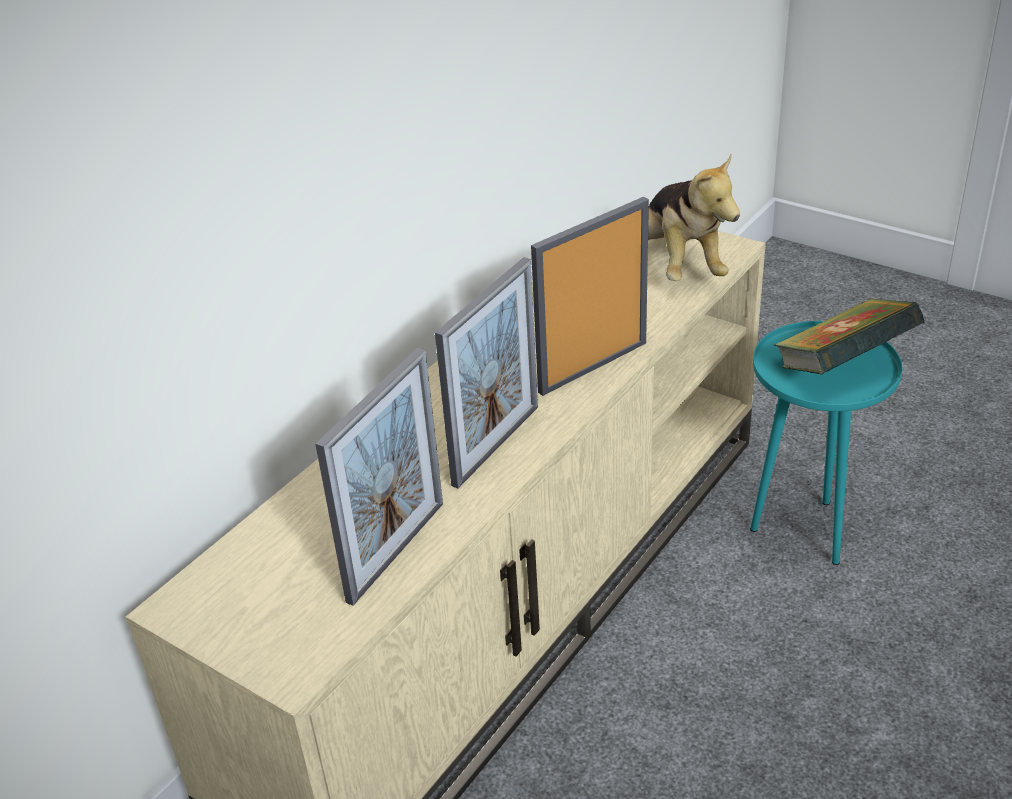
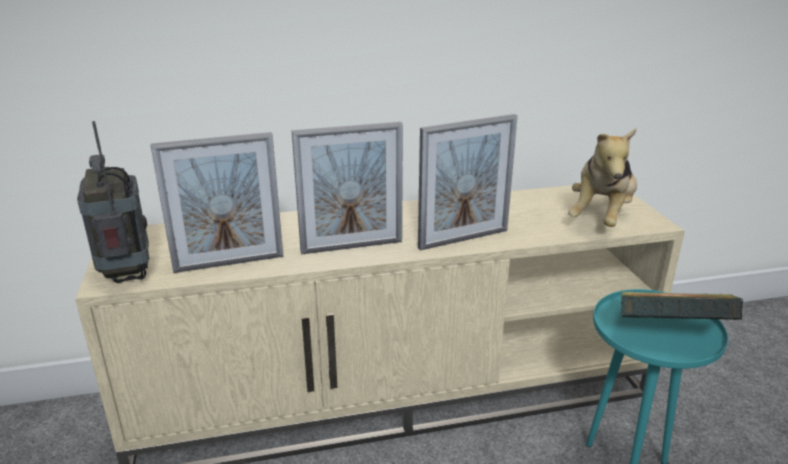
camera: 40 degrees right, 10 degrees down
picture frame [531,197,649,396] -> picture frame turned 150 degrees clockwise [418,114,517,250]
none -> radio [77,121,149,283]

